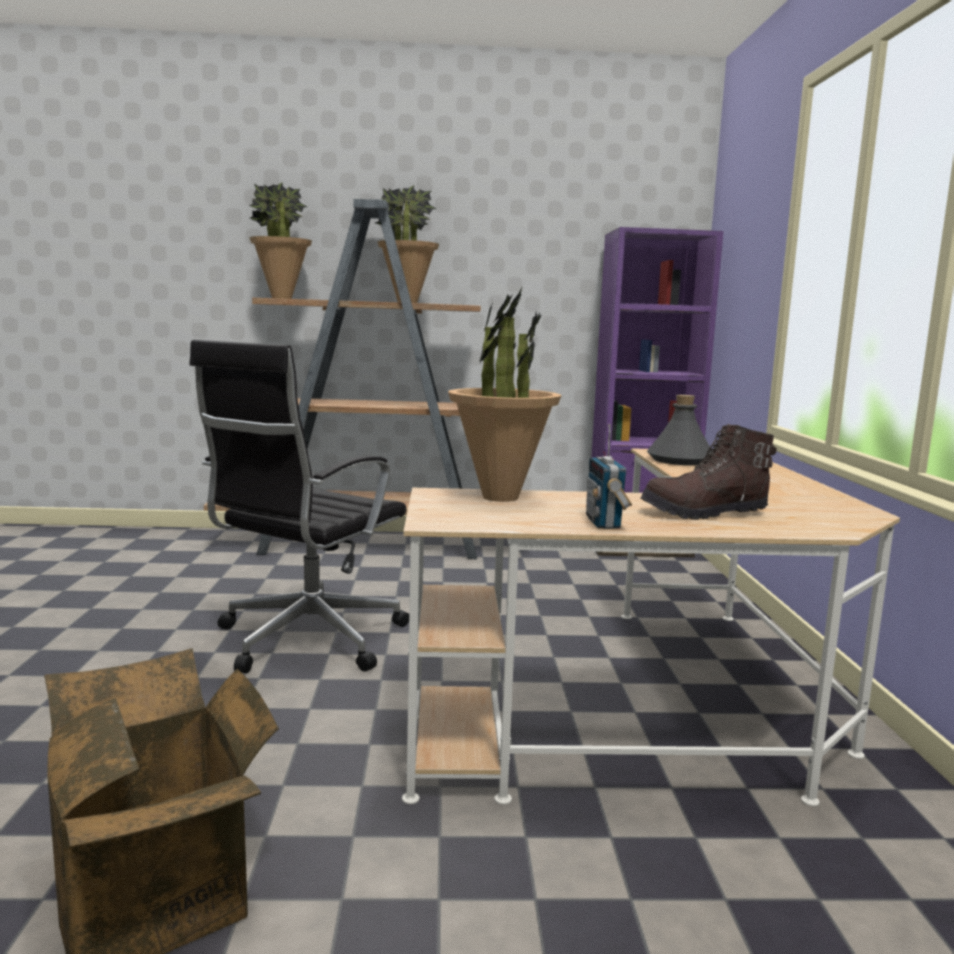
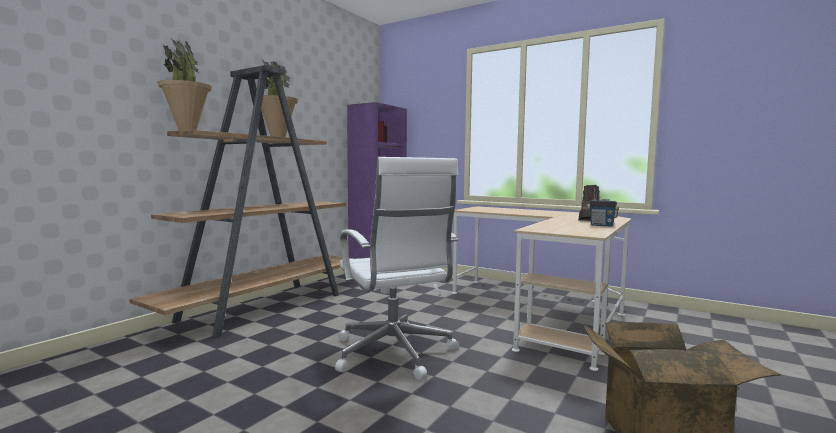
camera: 55 degrees left, 5 degrees down
black office chair [189,340,409,673] -> white office chair [335,157,459,380]
potted plant [448,286,561,502] -> none
grey bottle [647,395,711,465] -> none

